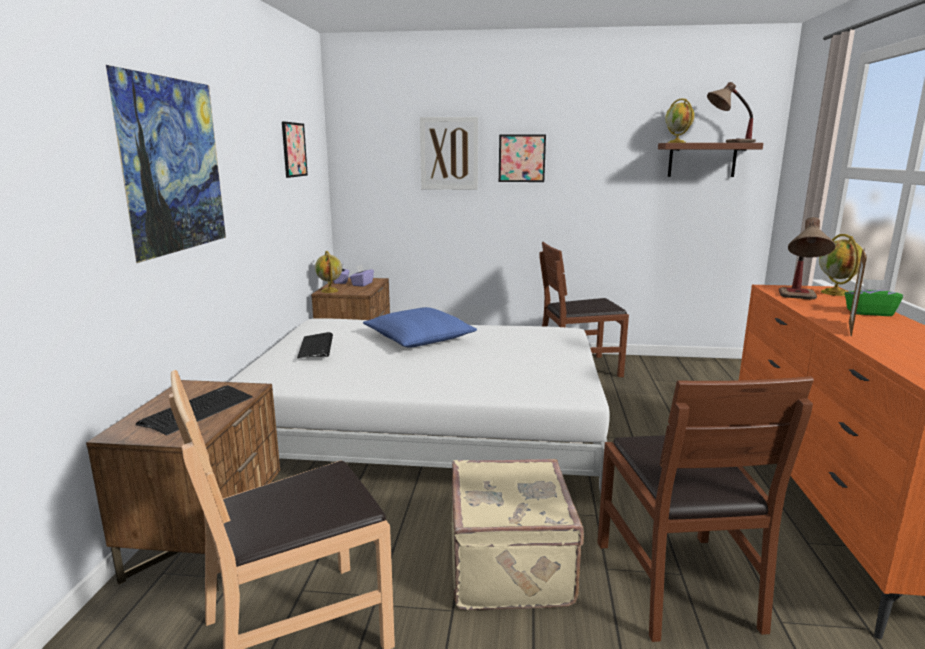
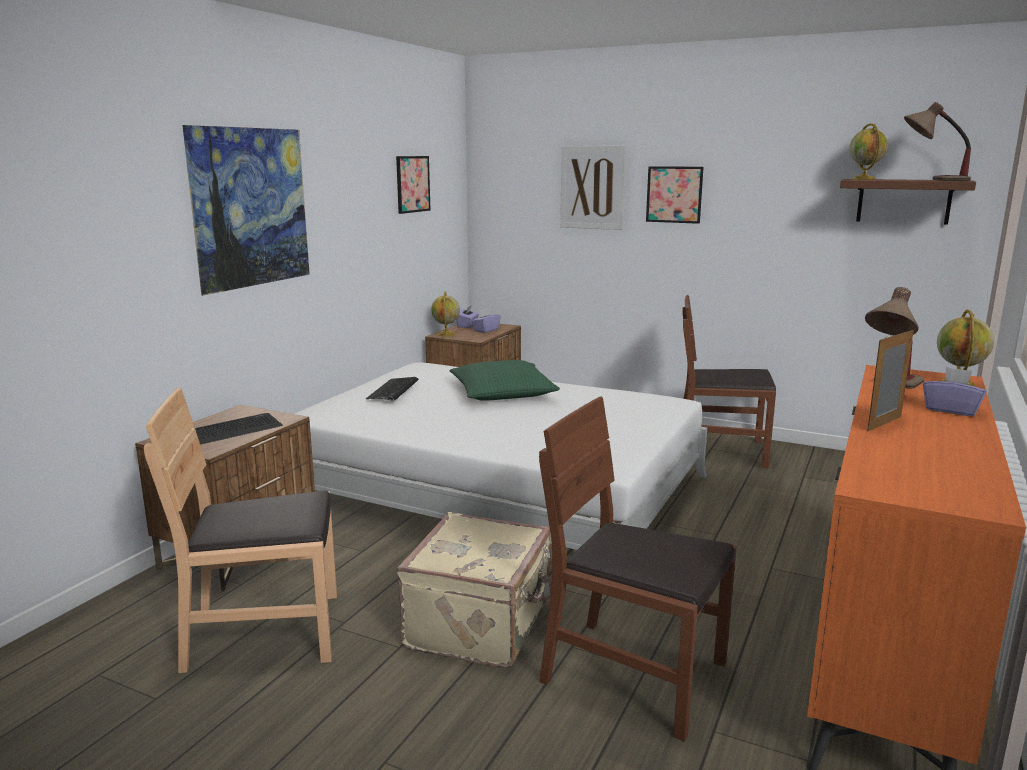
camera: 20 degrees right, 0 degrees up
blue pillow [363,307,477,348] -> green pillow [450,360,560,401]
brown chair [597,376,814,642] -> brown chair turned 105 degrees clockwise [539,396,737,742]
green tissue box [845,279,903,316] -> purple tissue box [923,367,987,417]

